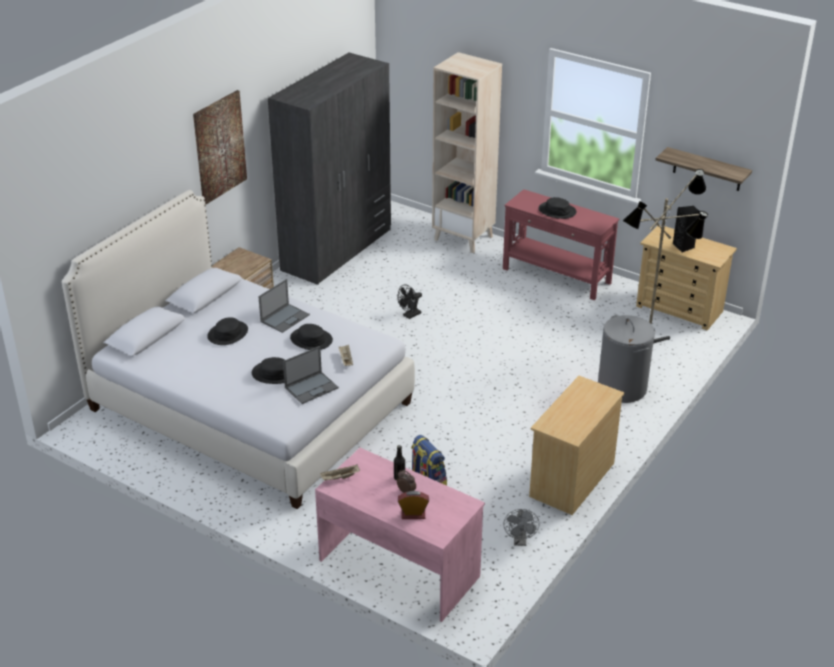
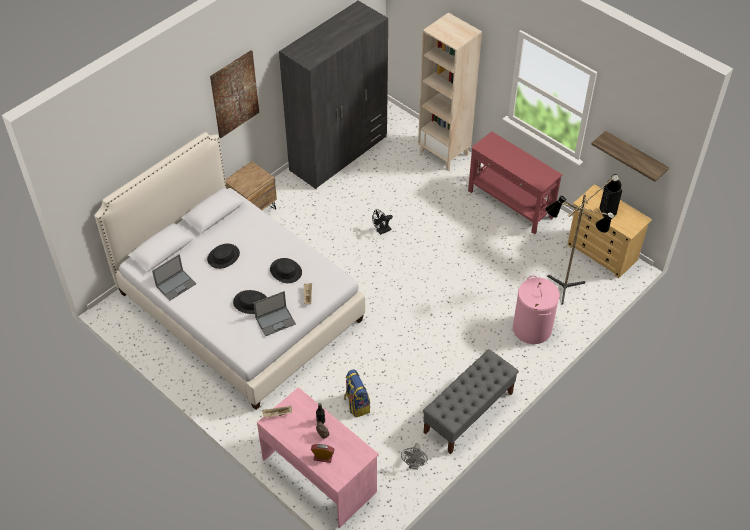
camera: 10 degrees right, 15 degrees up
laptop [258,279,310,333] -> laptop moved to [152,254,197,301]
beige dresser [529,376,624,515] -> grey bench [423,349,519,454]
black hat [539,197,576,219] -> none
grey laundry basket [598,315,655,403] -> pink laundry basket [513,275,560,344]

